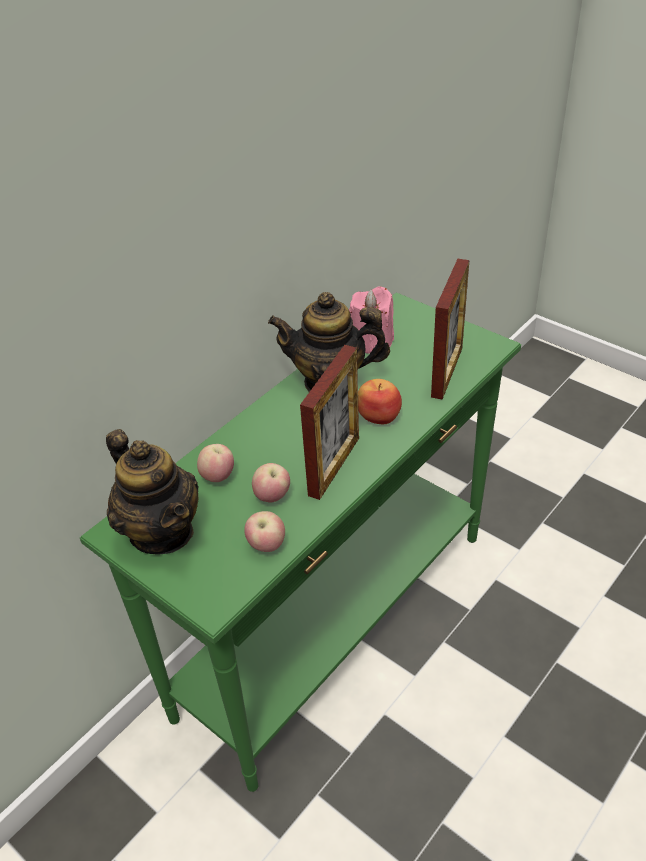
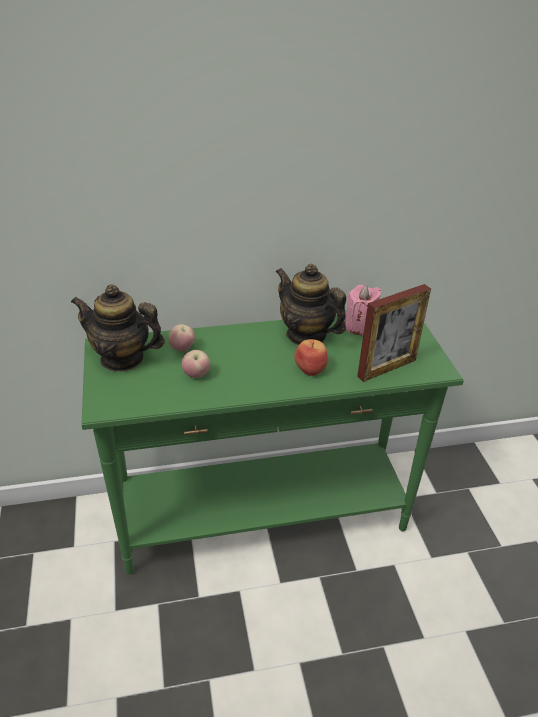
camera: 35 degrees right, 5 degrees down
teapot [106,429,199,555] -> teapot turned 105 degrees clockwise [71,284,165,372]
apple [244,511,285,552] -> none
picture frame [300,345,359,500] -> none

